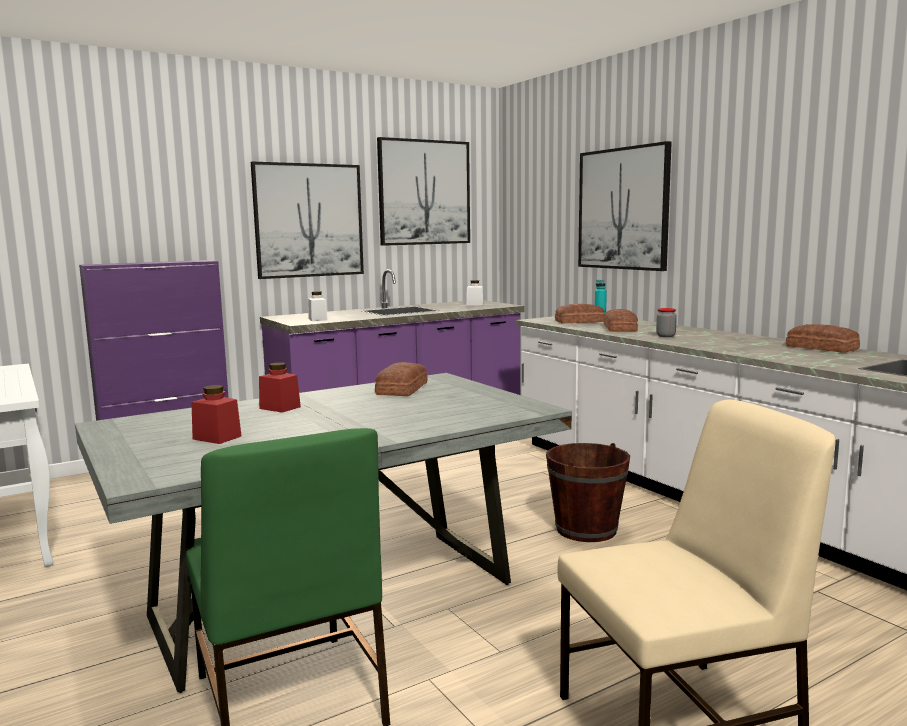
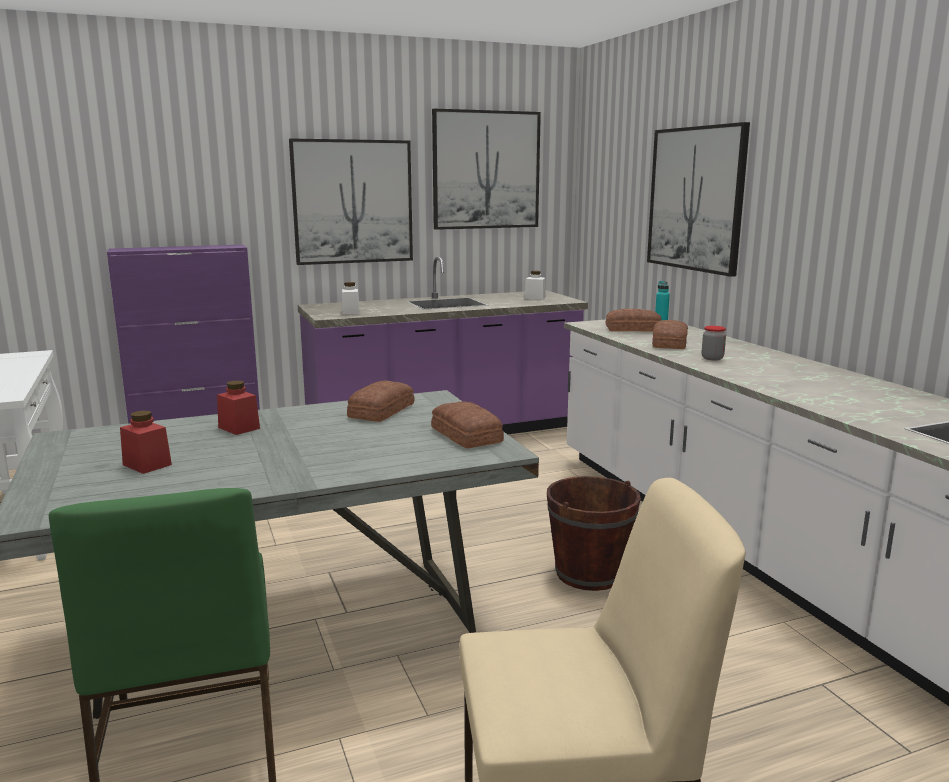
camera: 10 degrees right, 5 degrees up
bread [786,324,860,353] -> bread moved to [431,402,504,449]

